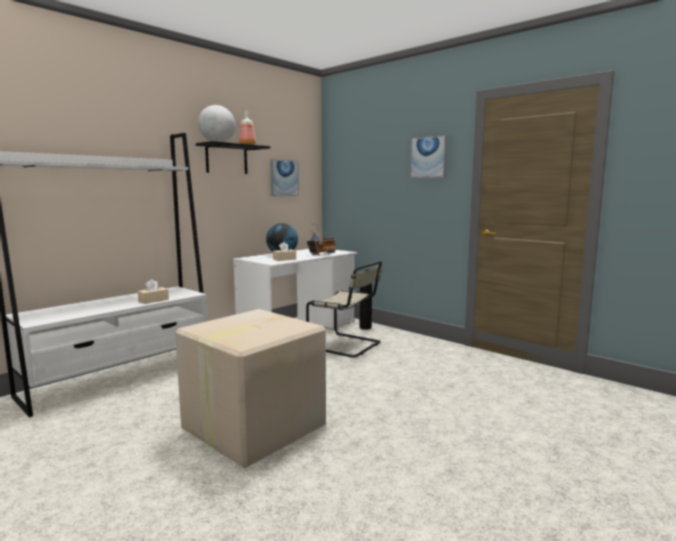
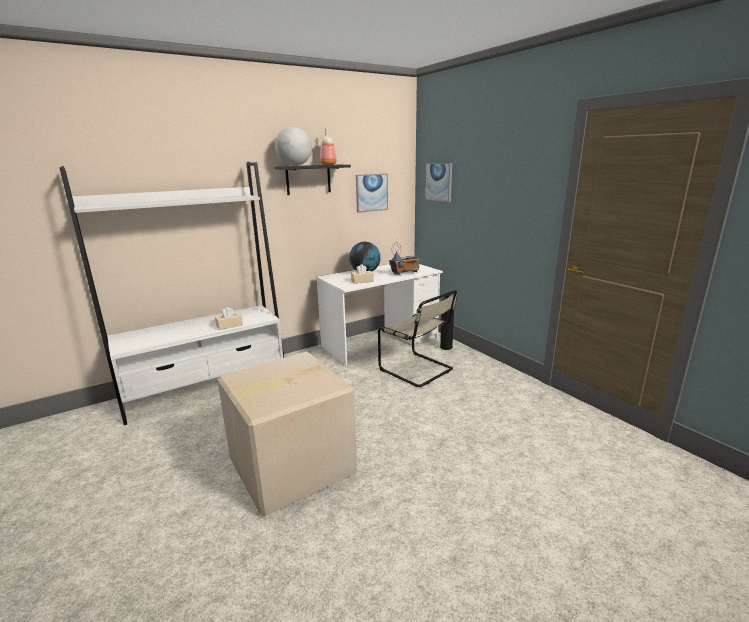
camera: 15 degrees right, 10 degrees up
picture [410,135,447,178] -> picture moved to [425,163,452,202]

